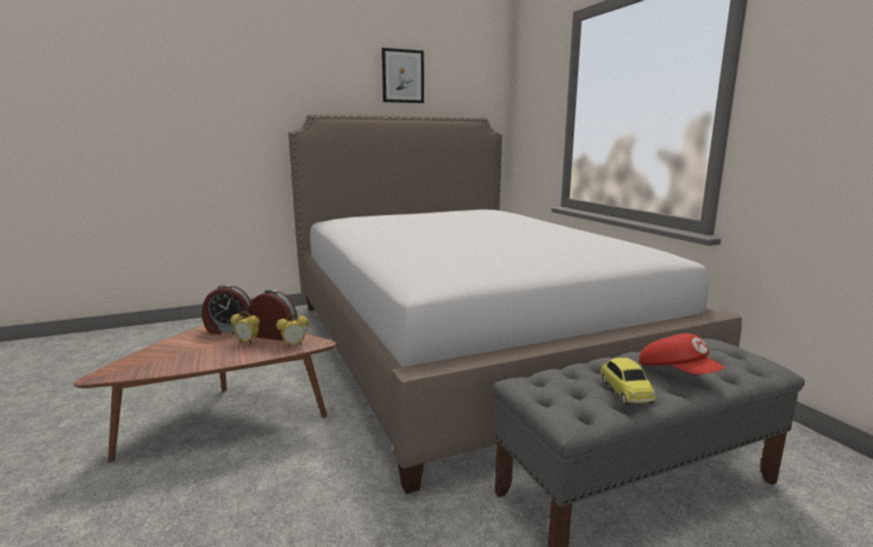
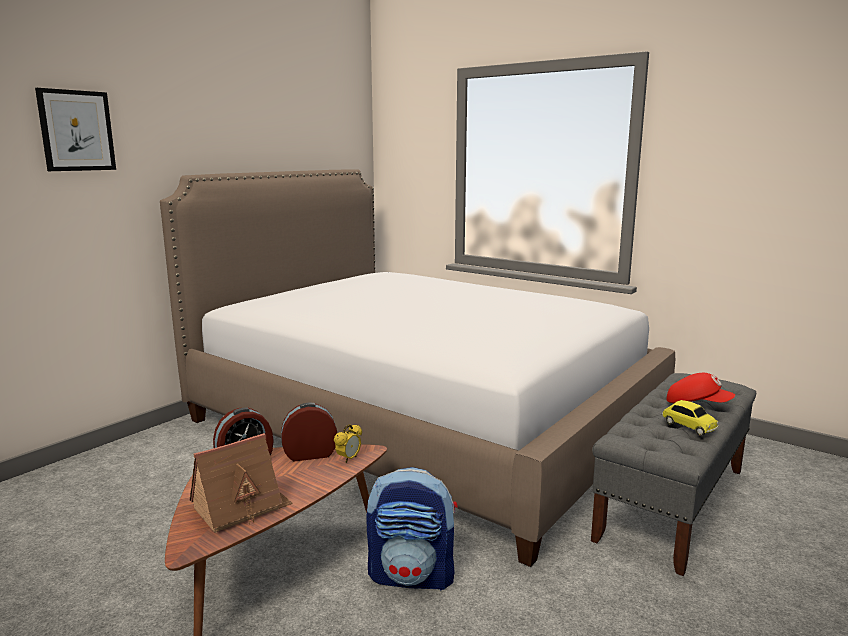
camera: 30 degrees left, 0 degrees up
alarm clock [230,311,260,344] -> none
picture [382,48,424,103] -> picture moved to [35,88,116,171]
none -> toy house [190,433,293,533]
none -> backpack [366,467,458,591]

